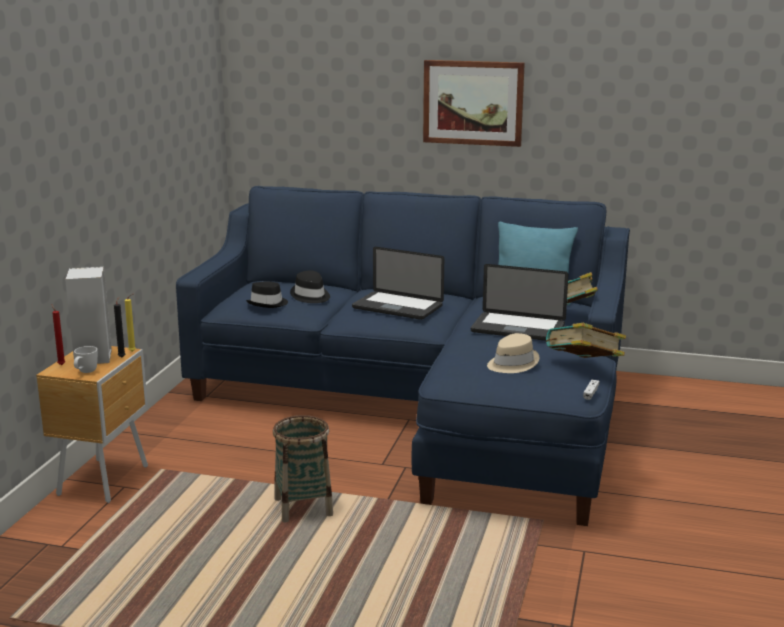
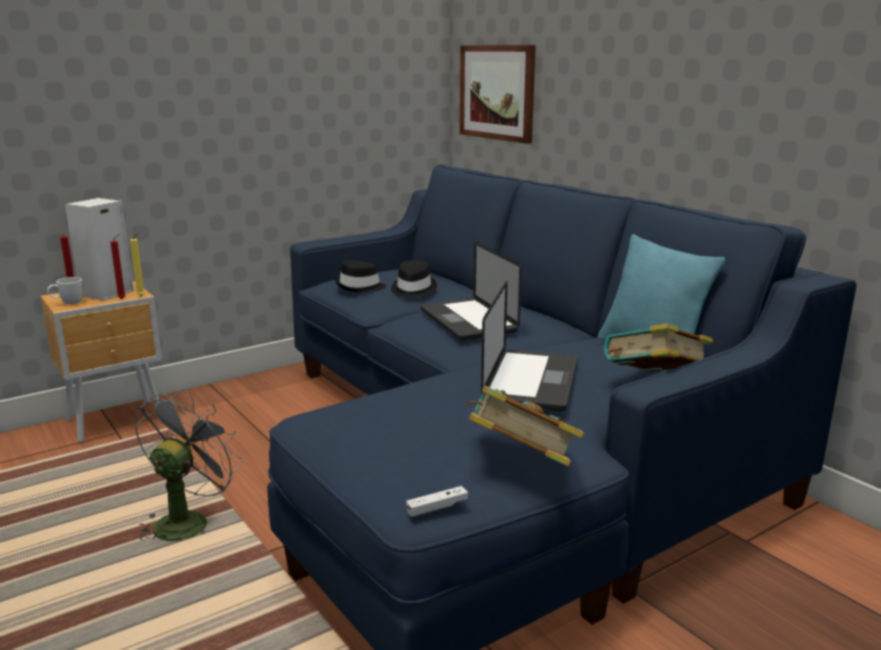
camera: 40 degrees right, 0 degrees up
black candle [114,297,125,357] -> red candle [110,234,126,299]
basket [273,415,333,522] -> grey fan [135,390,243,545]
picture [423,60,525,147] -> picture moved to [460,45,536,144]
laptop [471,264,569,341] -> laptop turned 135 degrees counterclockwise [481,281,578,411]
beige hat [487,333,540,373] -> none

